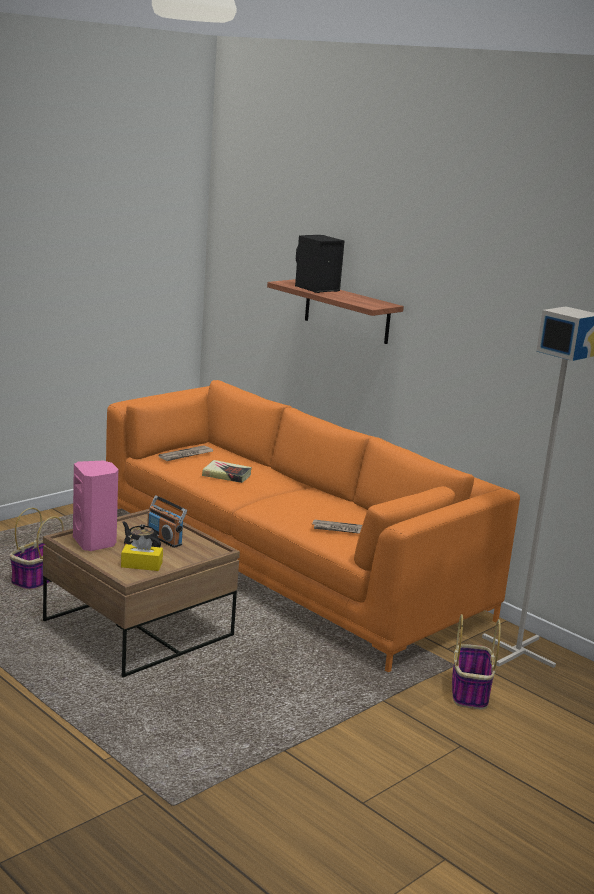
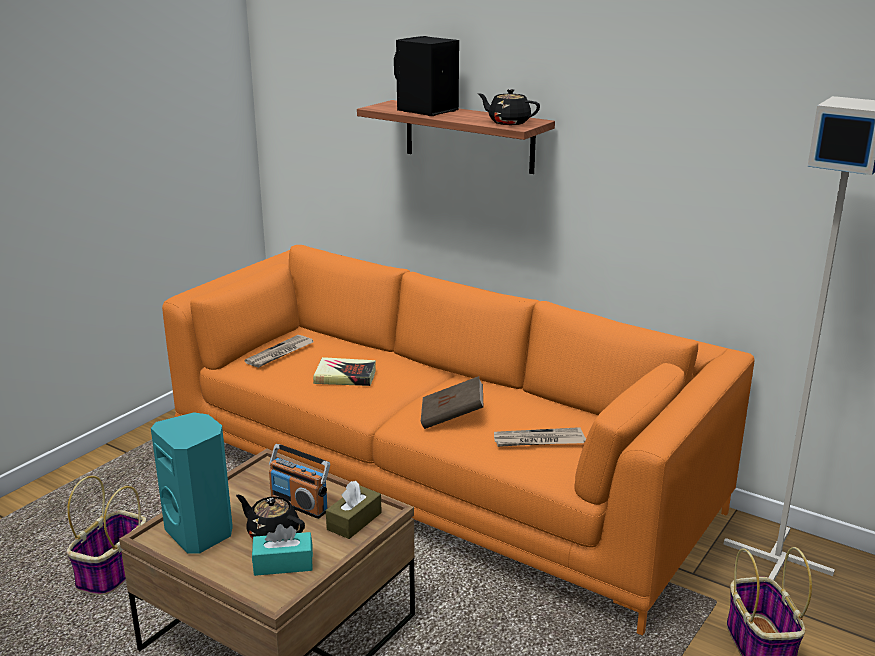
camera: 10 degrees left, 5 degrees up
pink speaker [73,461,118,551] -> turquoise speaker [151,412,233,554]
yellow tissue box [121,536,163,571] -> turquoise tissue box [252,524,313,576]
none -> brown tissue box [326,481,382,539]
none -> brown book [421,376,483,429]
none -> black teapot [477,89,540,125]

